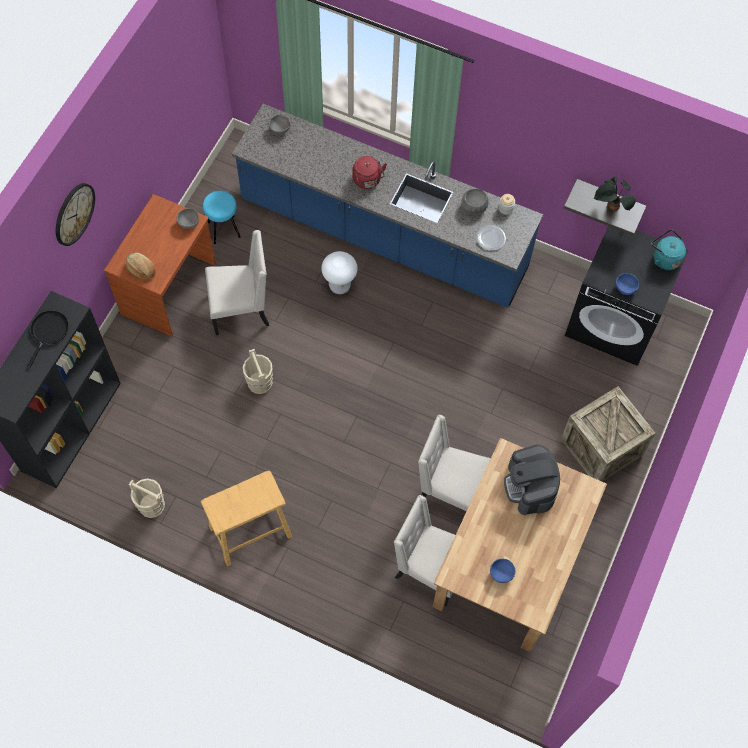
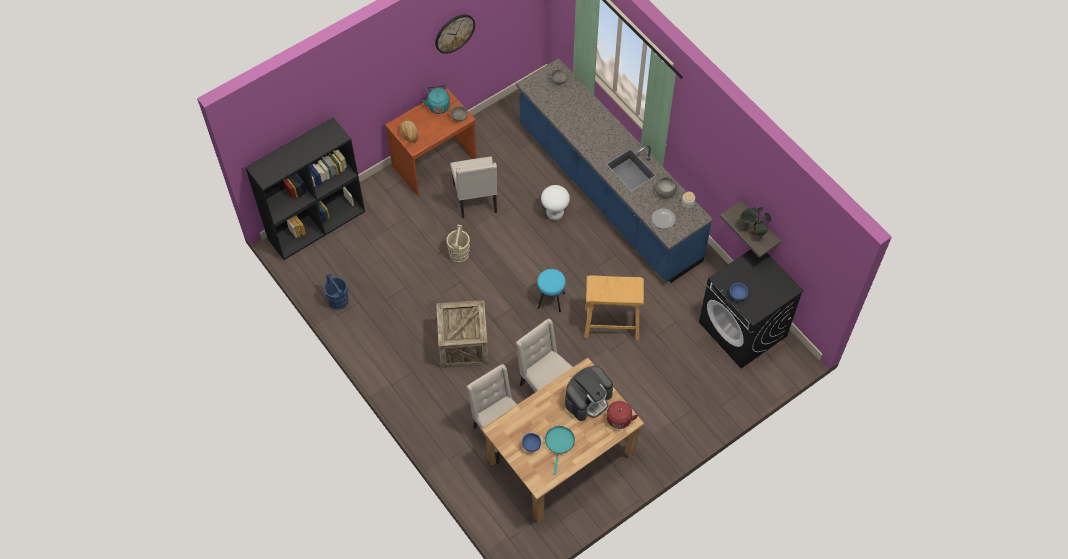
camera: 30 degrees right, 5 degrees down
black frying pan [27,310,69,368] -> none
wall clock [56,183,95,246] -> wall clock moved to [435,14,475,54]
beige bucket [129,479,165,518] -> blue bucket [323,273,349,310]
beige stool [201,471,292,566] -> beige stool moved to [584,275,644,340]
turquoise stool [203,191,241,244] -> turquoise stool moved to [537,269,566,312]
beige chair [205,230,269,335] -> beige chair turned 60 degrees clockwise [450,157,497,218]
red kettle [352,156,387,189] -> red kettle moved to [606,401,638,429]
coffee machine [504,445,560,515] -> coffee machine turned 150 degrees counterclockwise [565,366,613,421]
crate [561,386,656,481] -> crate moved to [436,300,489,368]
turquoise kettle [651,230,686,270] -> turquoise kettle moved to [422,85,450,114]
none -> turquoise frying pan [545,426,575,474]

